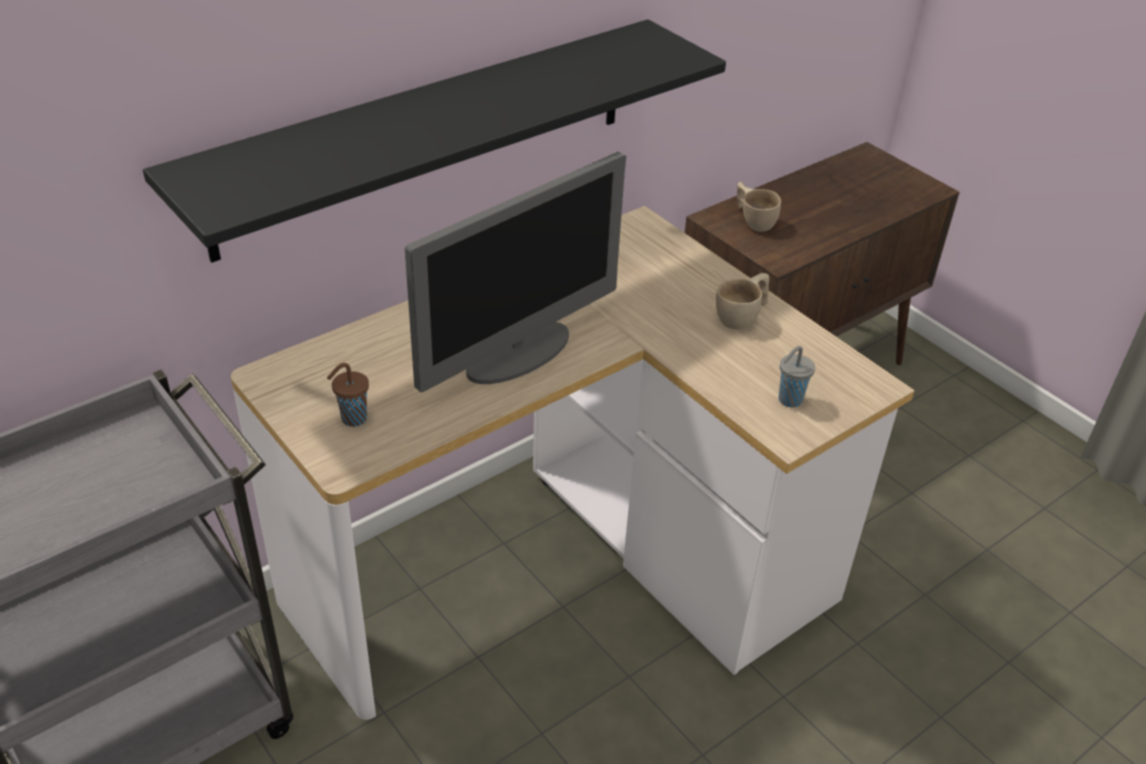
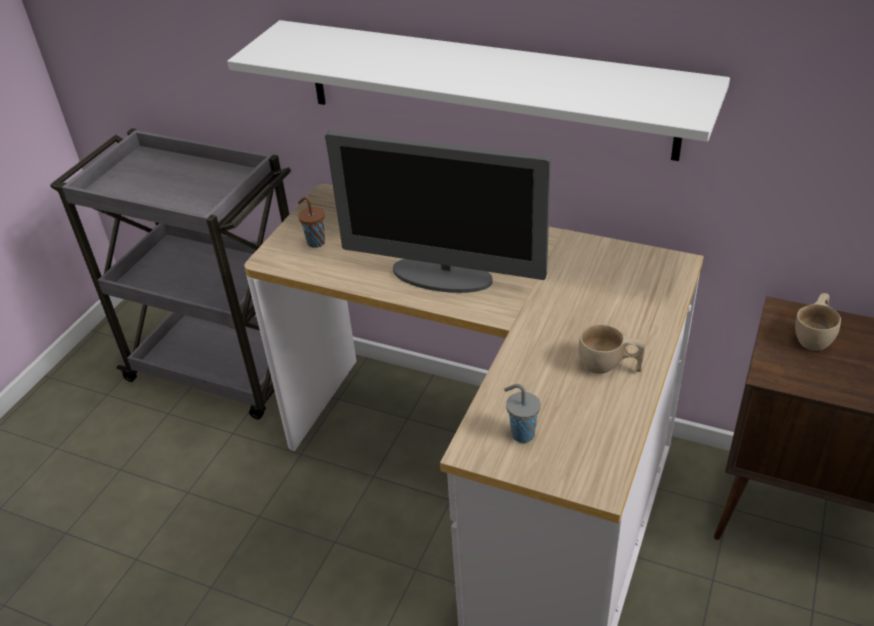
camera: 65 degrees right, 0 degrees up
black shelf [143,19,726,263] -> white shelf [227,20,730,161]

